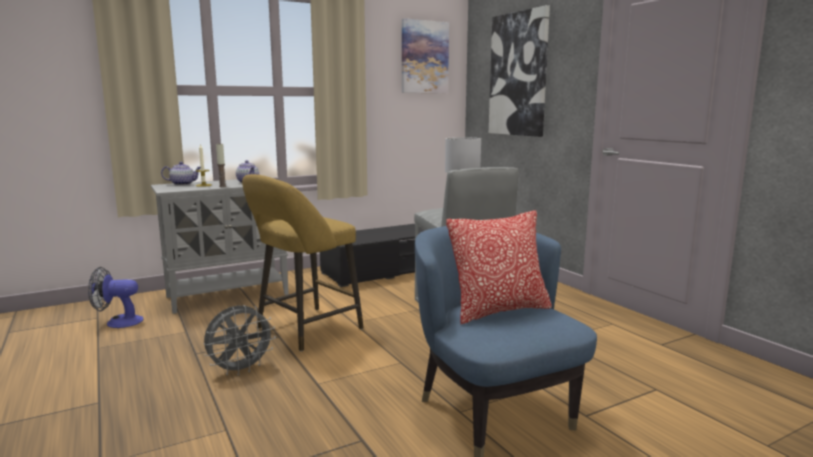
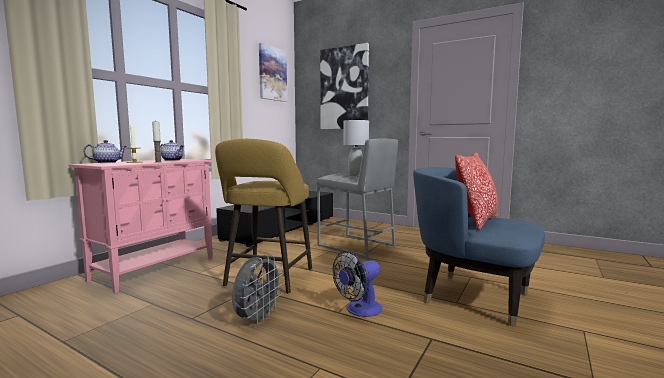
camera: 30 degrees left, 5 degrees down
fan [88,267,143,328] -> fan moved to [332,251,383,317]
grey cabinet [151,177,289,314] -> pink cabinet [68,159,213,293]

